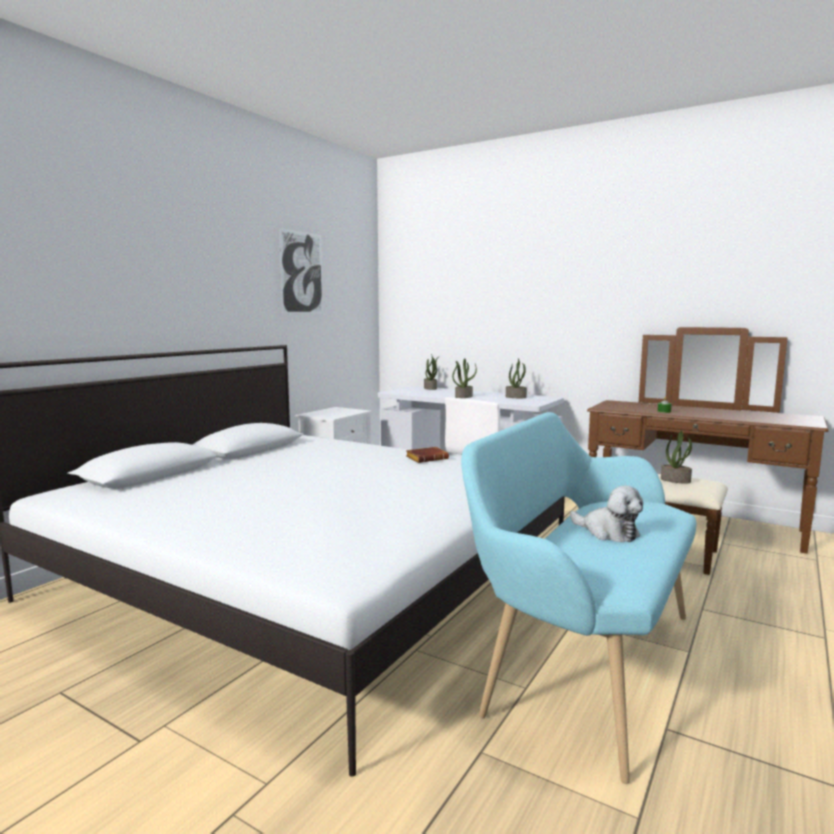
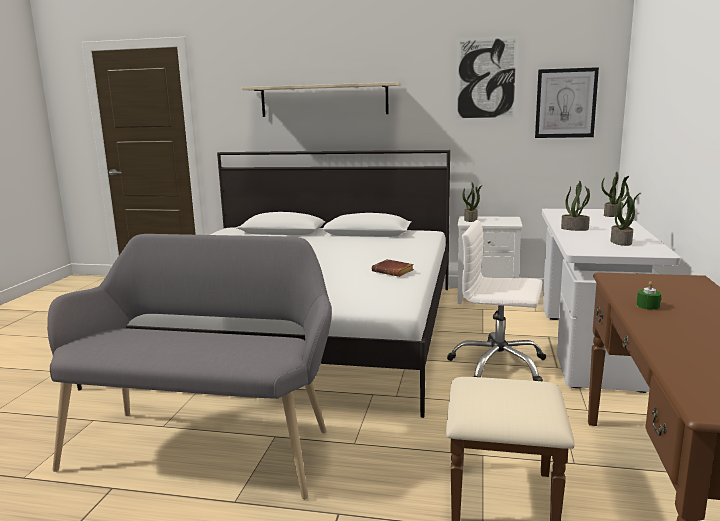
camera: 70 degrees right, 5 degrees up
turquoise bench [461,412,696,784] -> grey bench [47,234,332,499]
plush toy [570,486,643,542] -> none
potted plant [661,430,692,483] -> potted plant moved to [462,182,483,222]
none -> beige shelf [242,82,399,117]
none -> picture [535,67,599,138]

